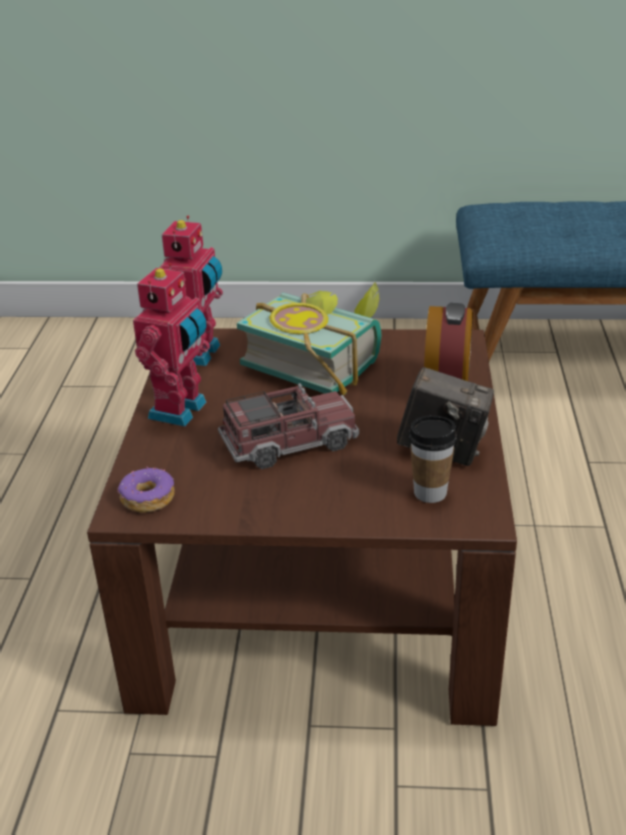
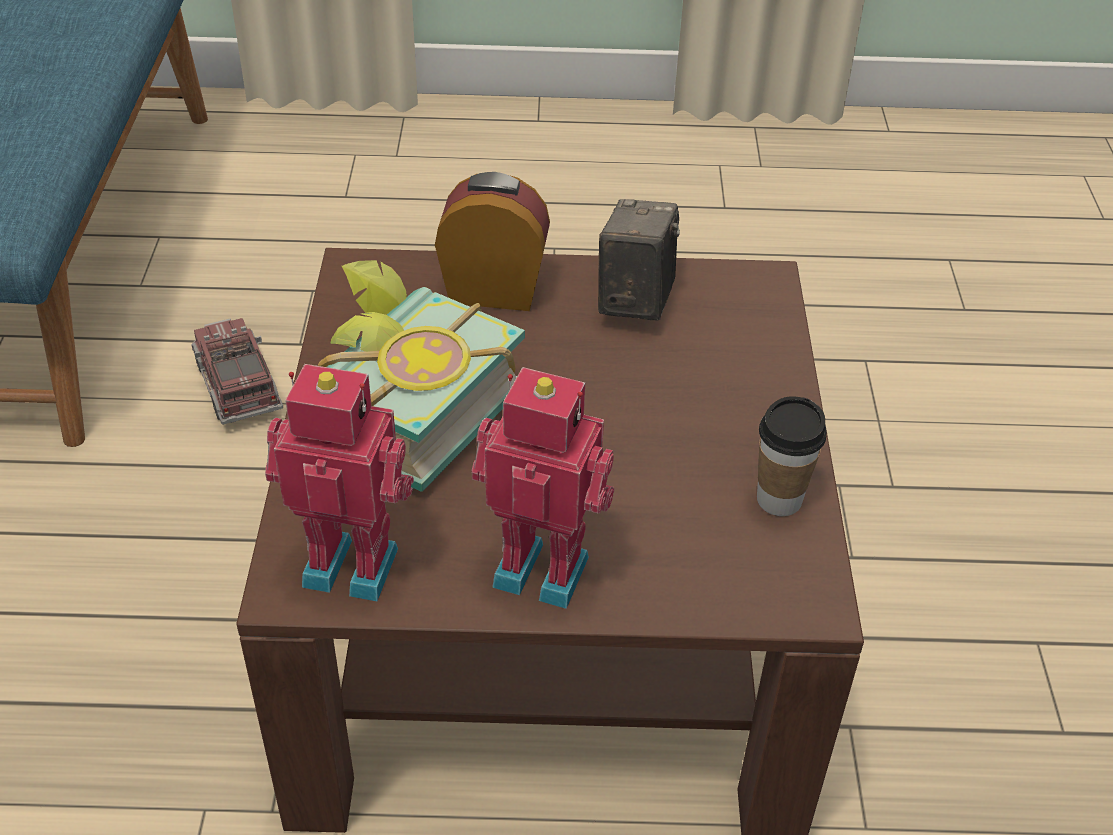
camera: 95 degrees left, 10 degrees up
donut [117,466,175,513] -> none
toy truck [218,383,359,469] -> toy truck moved to [191,318,283,425]
cup [409,415,457,503] -> cup moved to [757,397,827,516]

